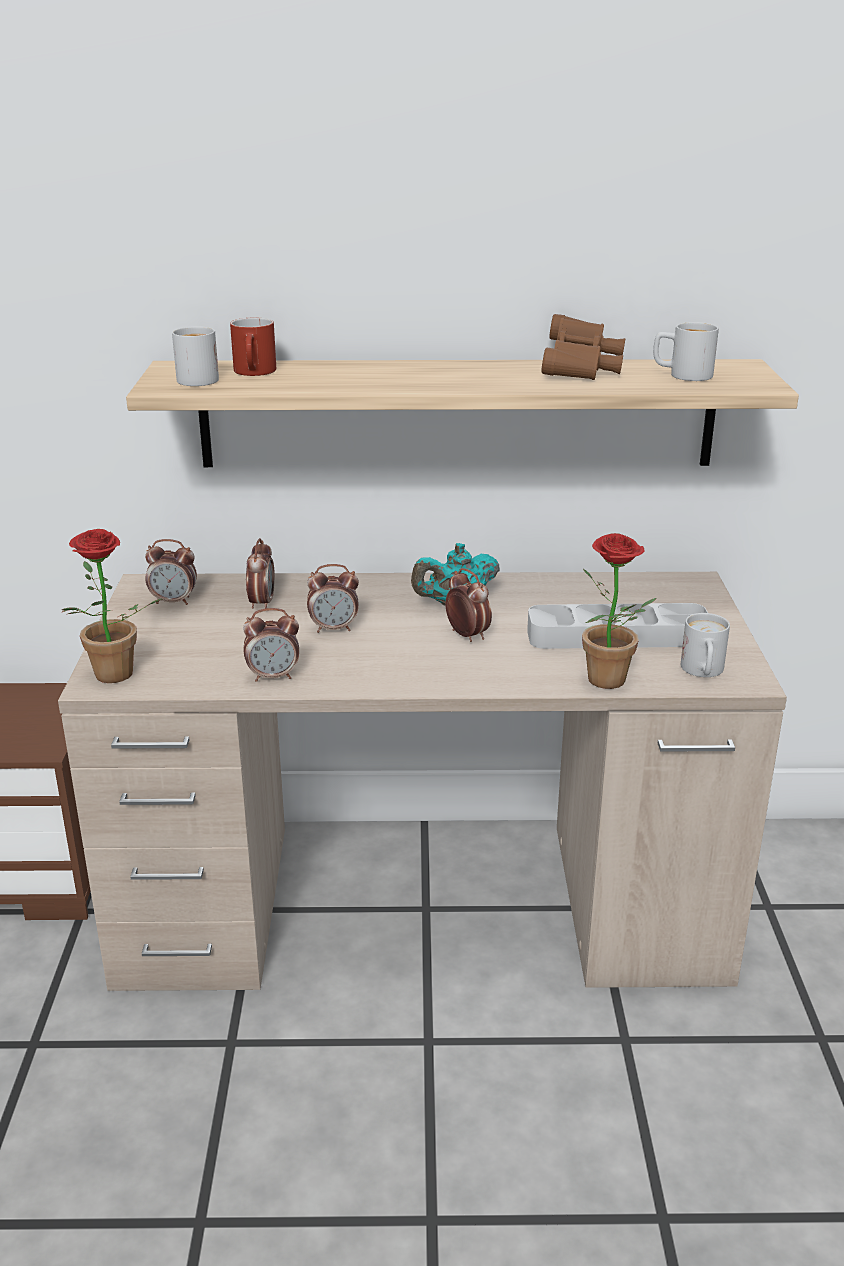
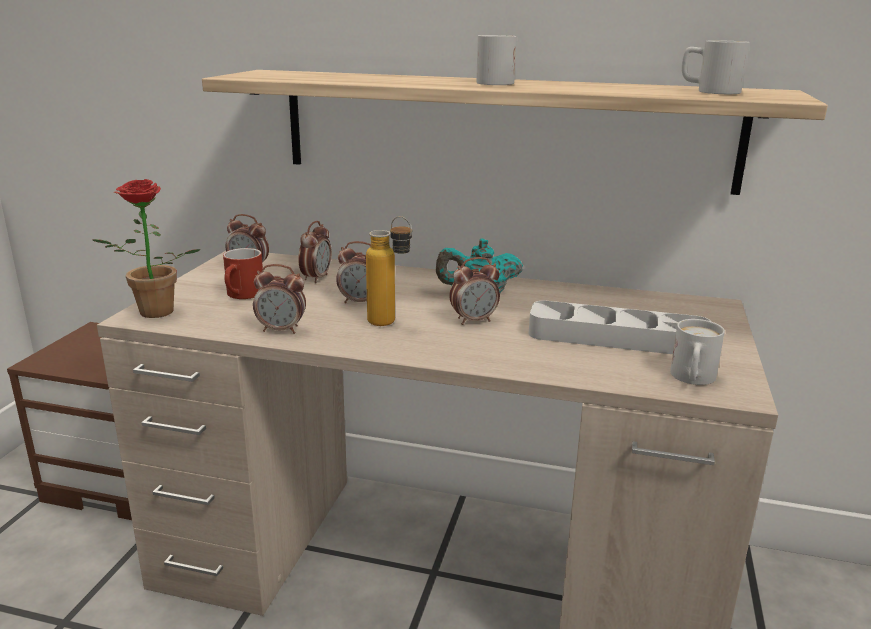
camera: 15 degrees right, 5 degrees down
white mug [172,326,219,386] -> white mug moved to [476,35,517,85]
red mug [230,318,276,376] -> red mug moved to [223,248,263,299]
alarm clock [445,568,492,642] -> alarm clock turned 90 degrees clockwise [449,257,500,325]
brown binoculars [541,314,625,380] -> none
potted plant [582,533,656,689] -> none
none -> bottle [366,216,412,326]

